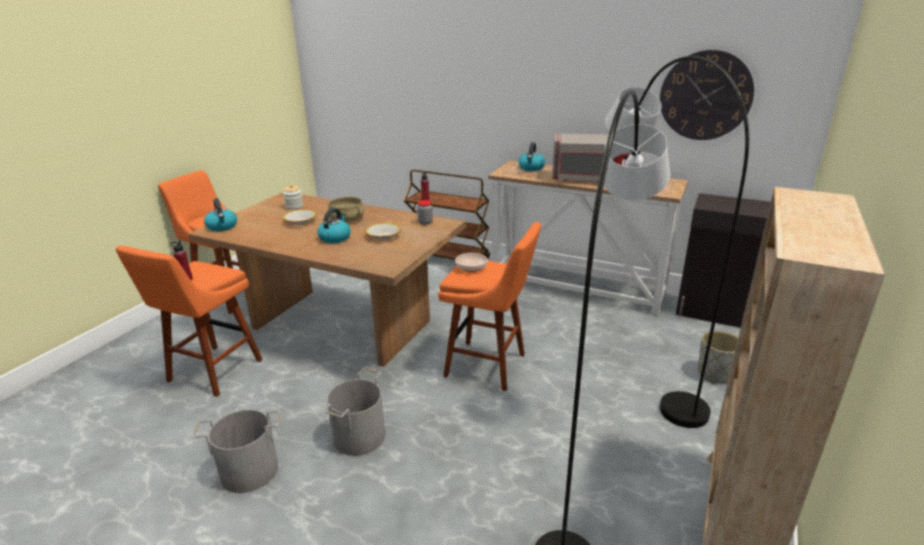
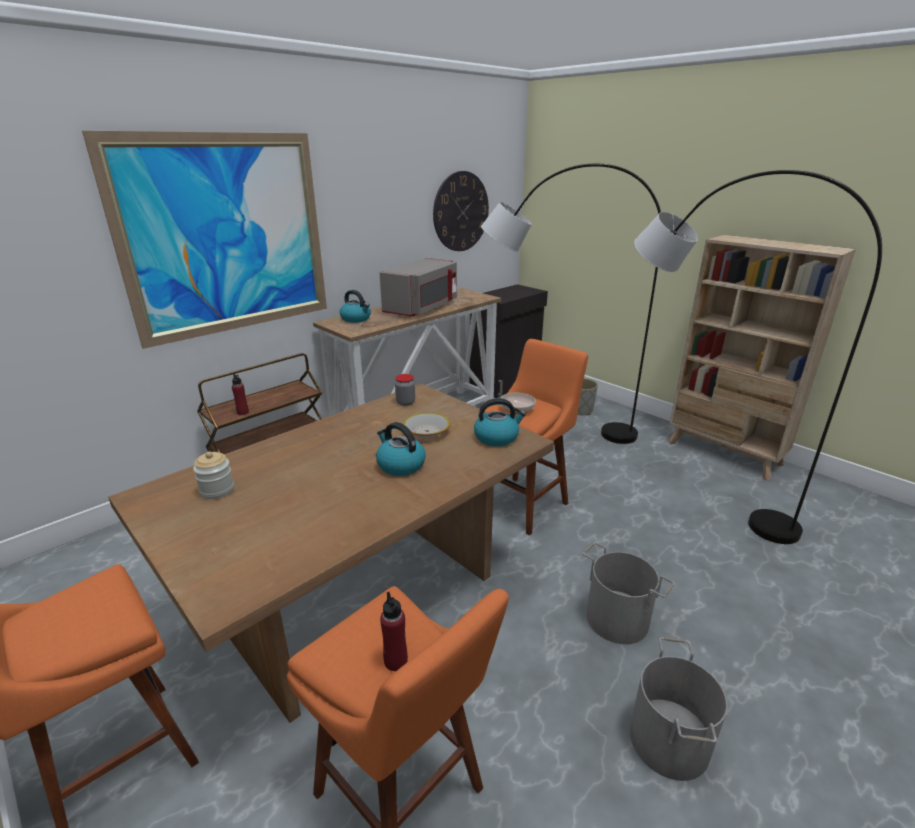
camera: 70 degrees left, 0 degrees up
kettle [204,198,237,231] -> kettle moved to [474,398,526,446]
bowl [283,210,317,225] -> none
beige cooking pot [328,197,365,222] -> none
none -> picture [82,131,327,349]

